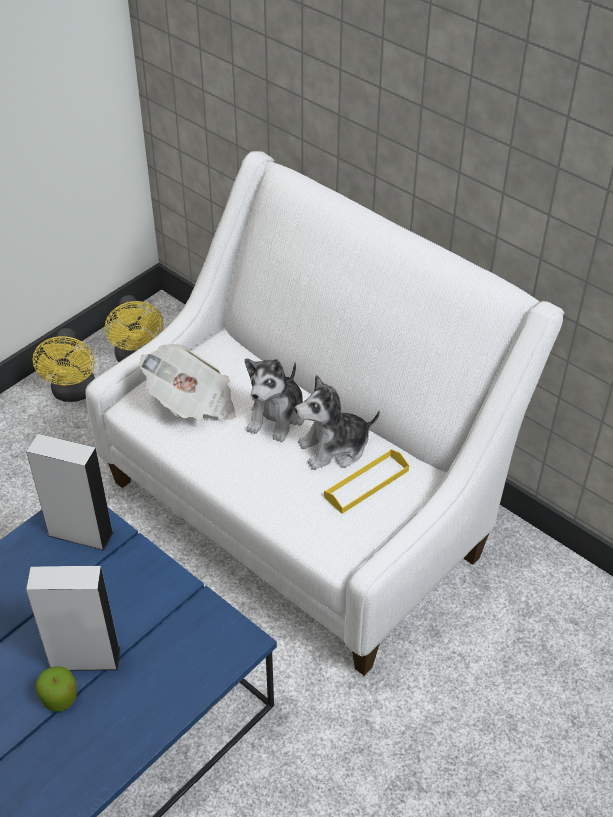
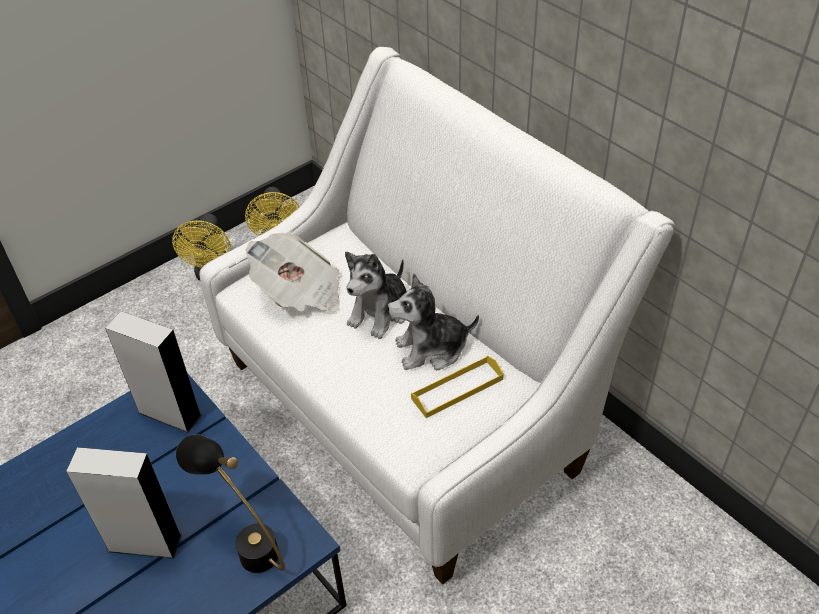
camera: 10 degrees right, 0 degrees up
apple [35,666,77,712] -> none
none -> black table lamp [176,434,285,573]

